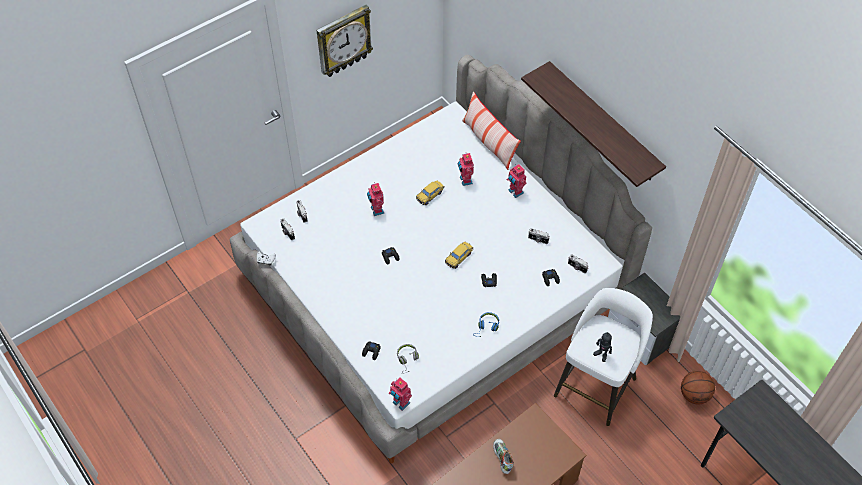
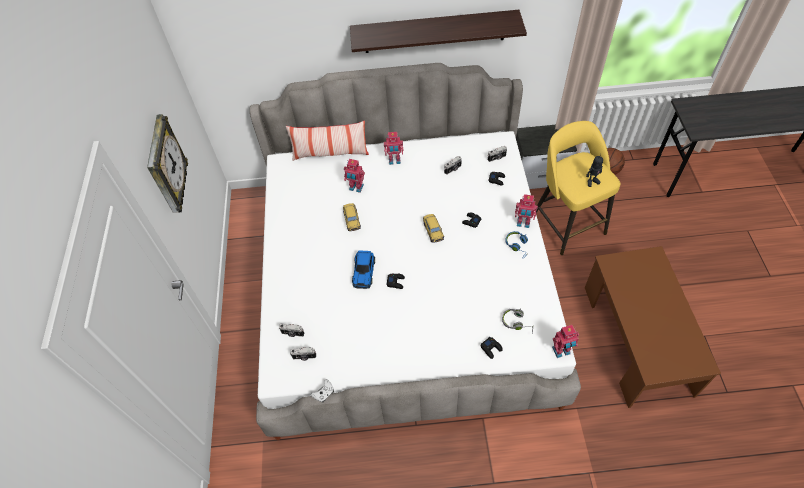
camera: 55 degrees left, 0 degrees up
toy robot [367,182,384,216] -> toy robot moved to [515,194,538,228]
shoe [493,439,514,474] -> none
white stool [554,288,653,426] -> yellow stool [536,121,620,255]
none -> toy car [352,250,375,289]

